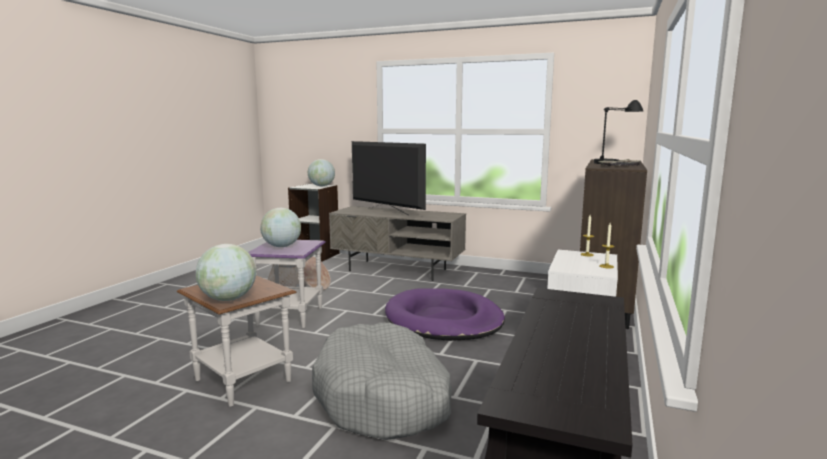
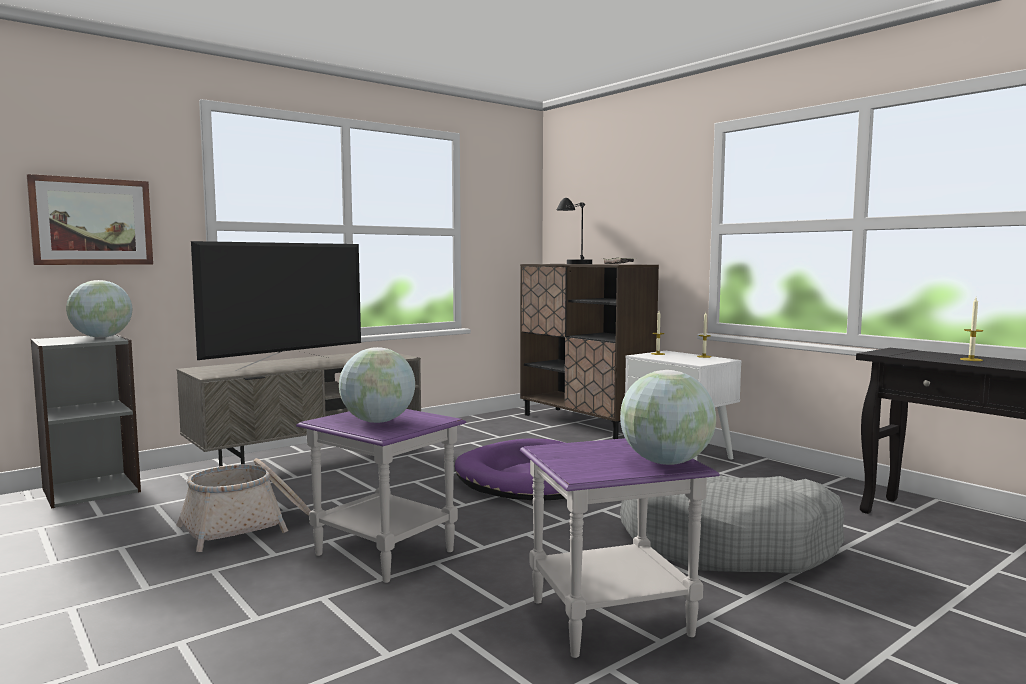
camera: 60 degrees left, 5 degrees down
brown side table [177,276,297,407] -> purple side table [520,438,720,658]
television [352,141,426,216] -> television turned 150 degrees clockwise [191,241,361,371]
none -> picture [27,174,153,265]
none -> candle [960,298,983,361]

